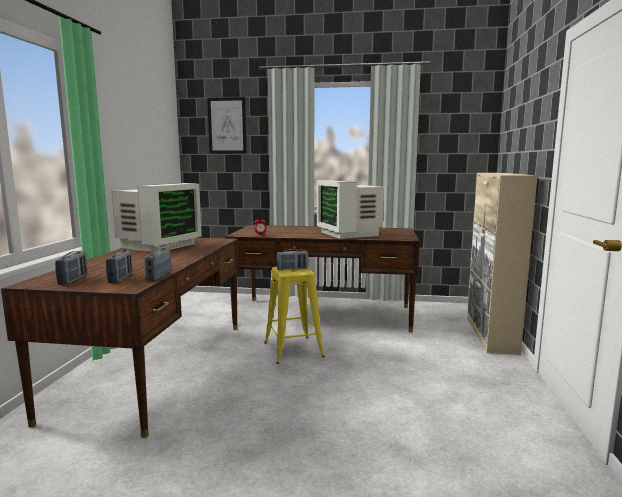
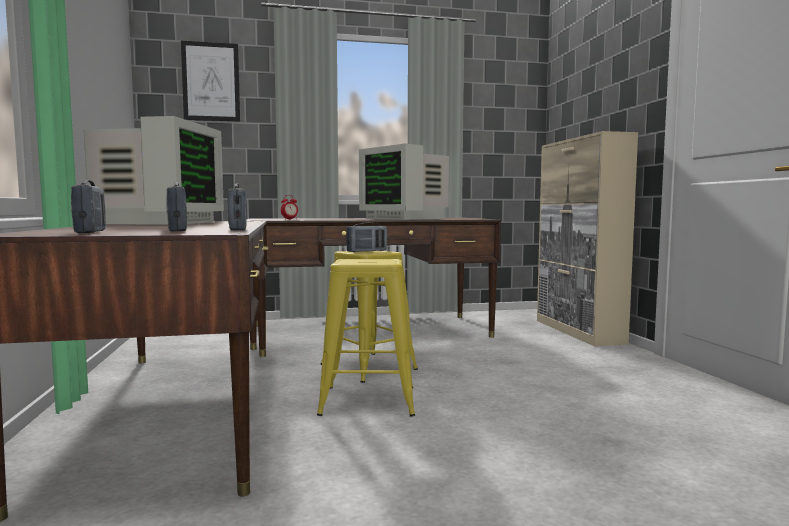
camera: 20 degrees left, 5 degrees down
none -> yellow stool [317,259,415,417]

